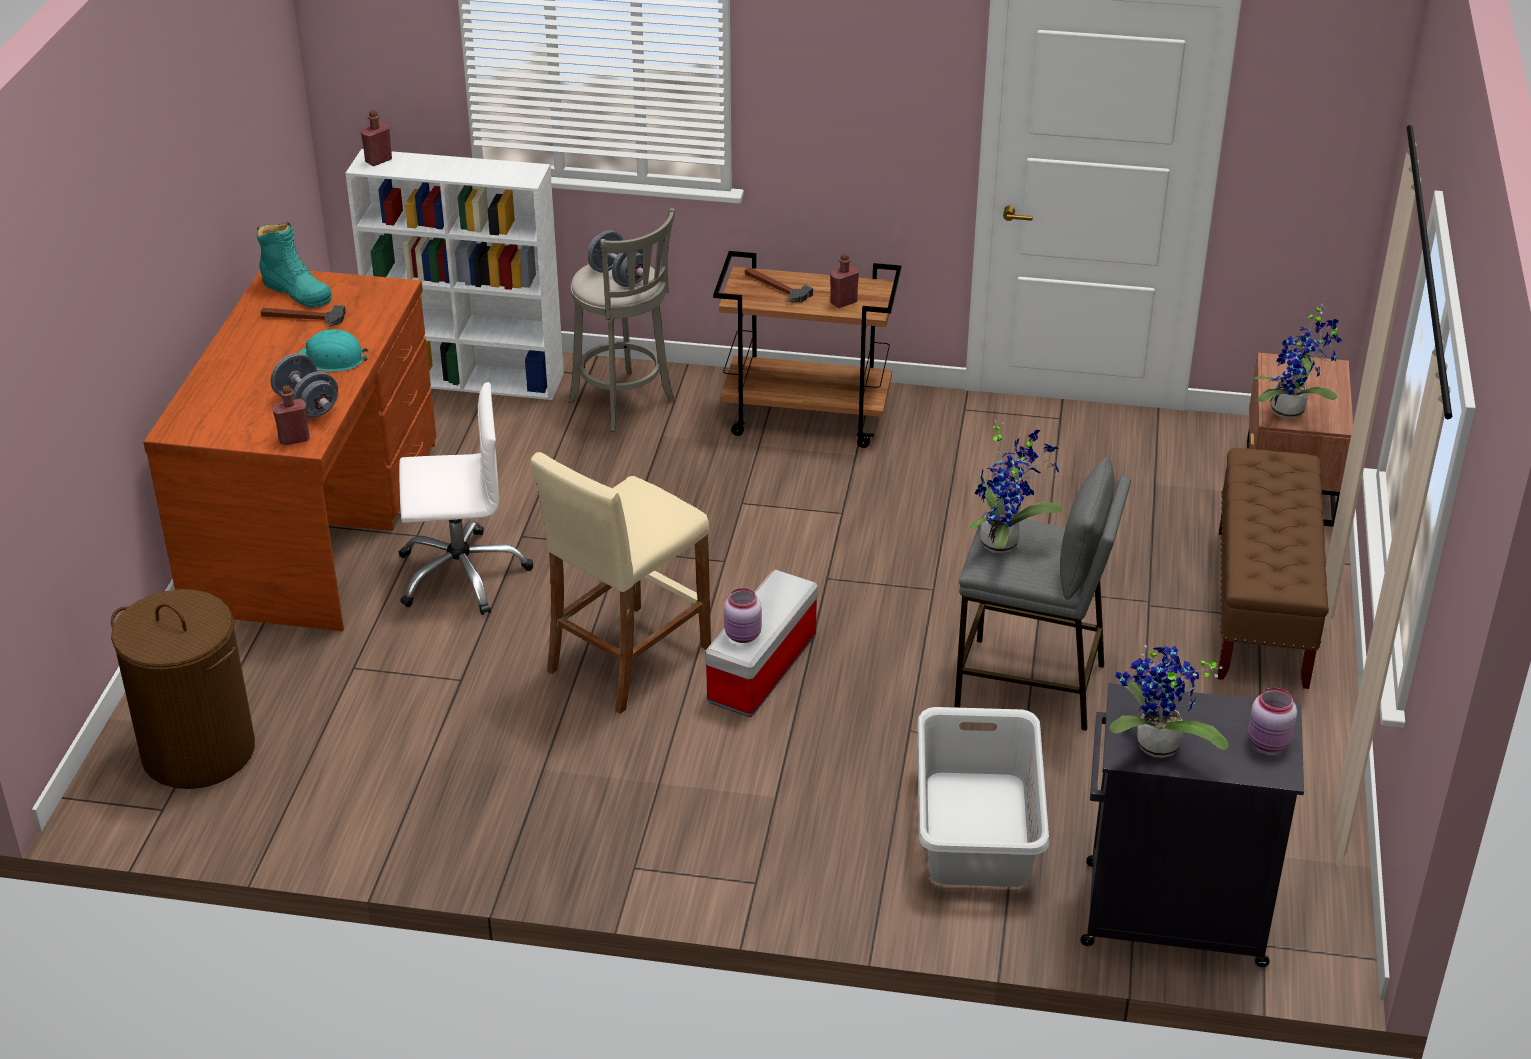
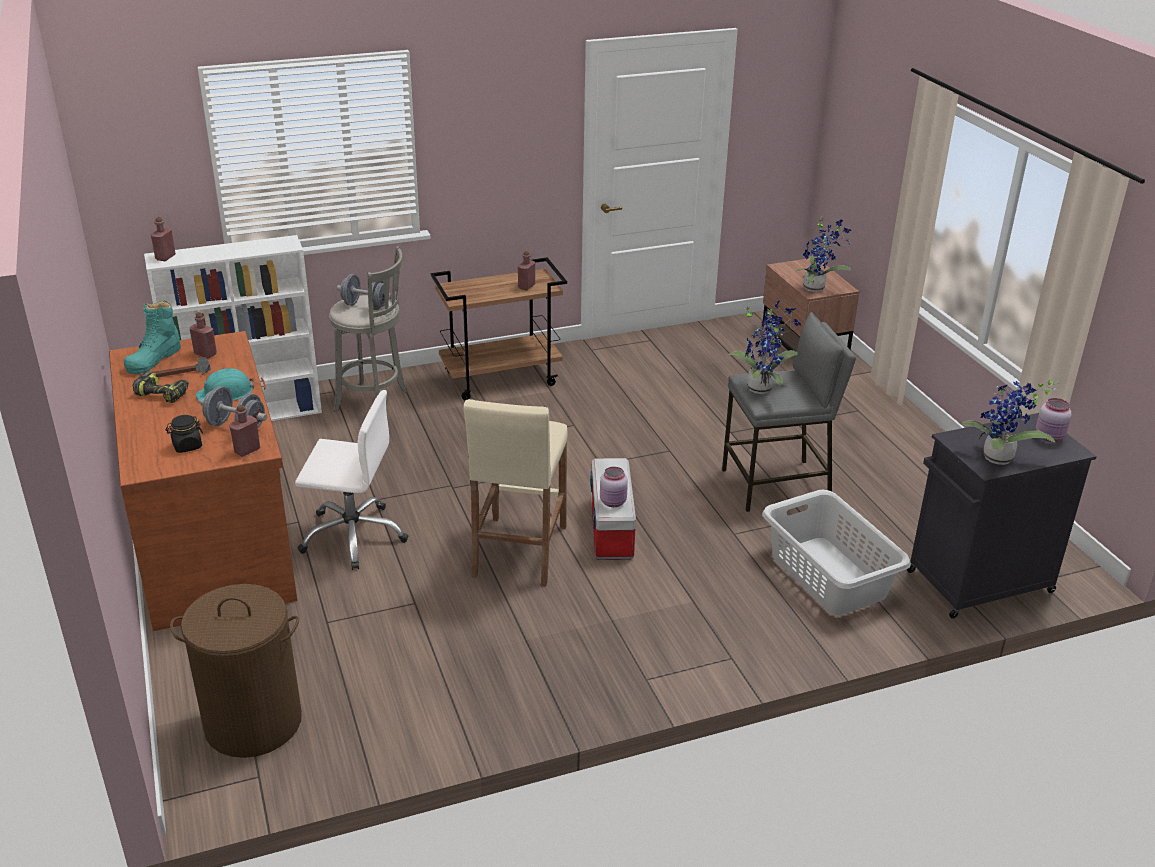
camera: 30 degrees left, 5 degrees down
turquoise boot [257,222,332,308] -> turquoise boot turned 105 degrees clockwise [124,301,181,374]
white office chair [398,382,533,615] -> white office chair turned 45 degrees clockwise [295,390,408,570]
hammer [745,267,813,303] -> none
brown bench [1217,448,1329,689] -> none
none -> power drill [133,372,189,403]
none -> black jar [166,415,203,453]
none -> red bottle [190,312,217,358]

